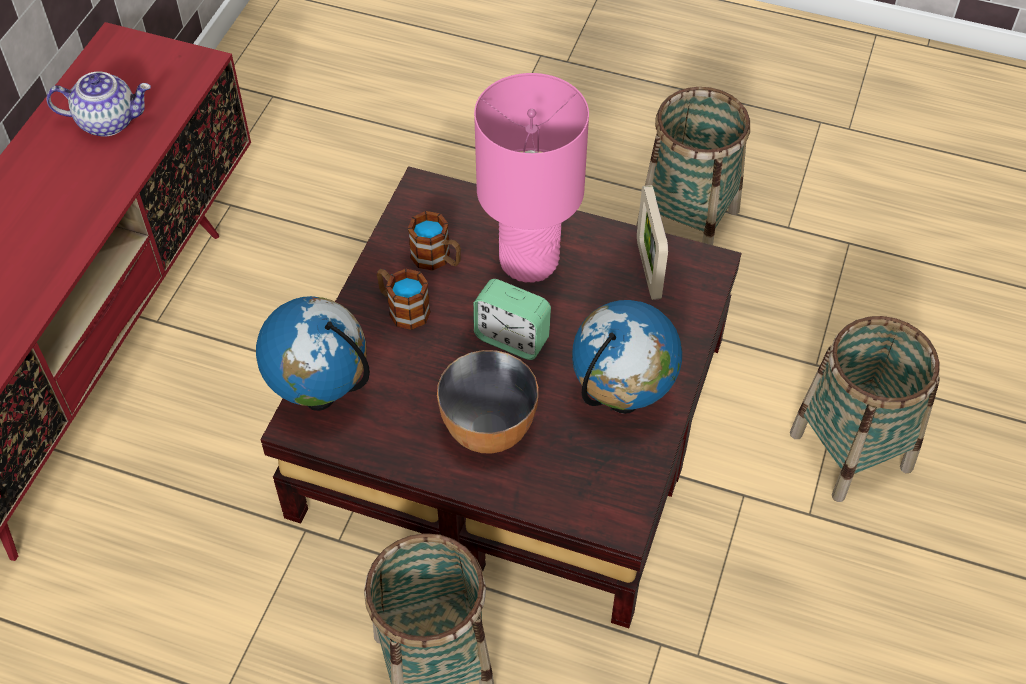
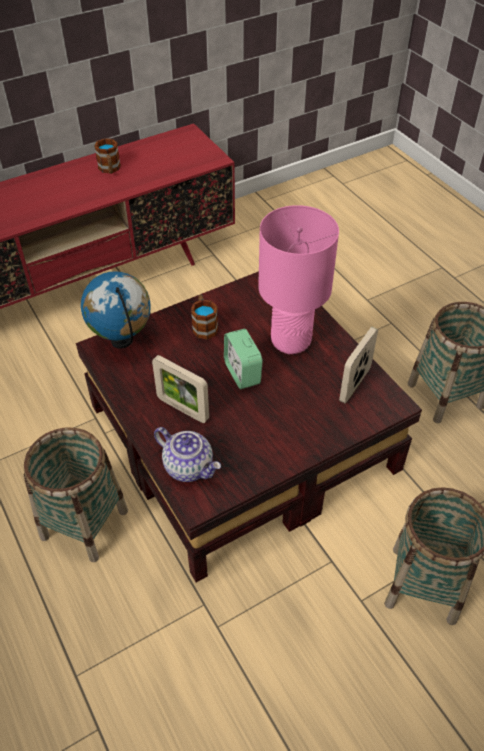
camera: 40 degrees right, 5 degrees down
teapot [47,71,151,137] -> teapot moved to [154,427,221,482]
mug [408,211,461,271] -> mug moved to [94,138,121,174]
bowl [437,350,538,454] -> picture frame [152,355,209,423]
globe [572,300,682,414] -> none

